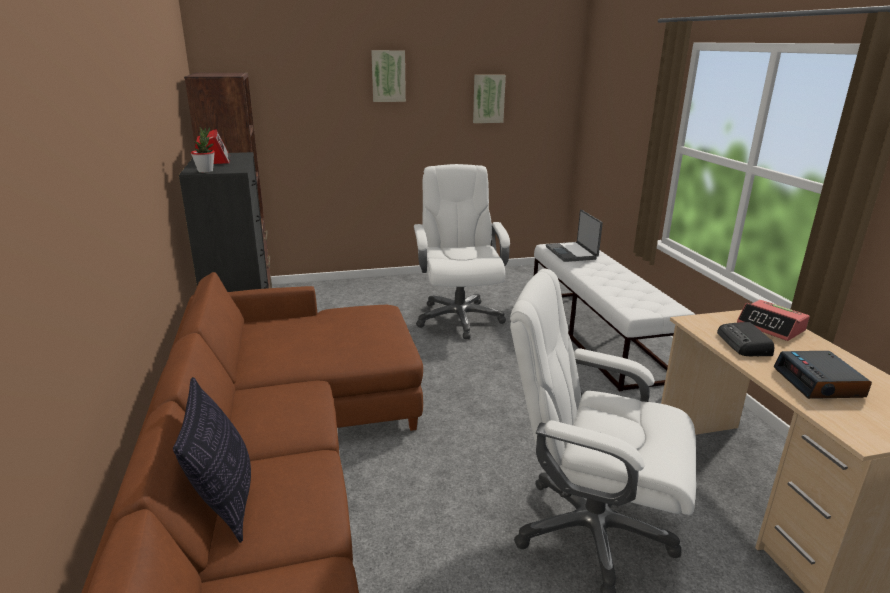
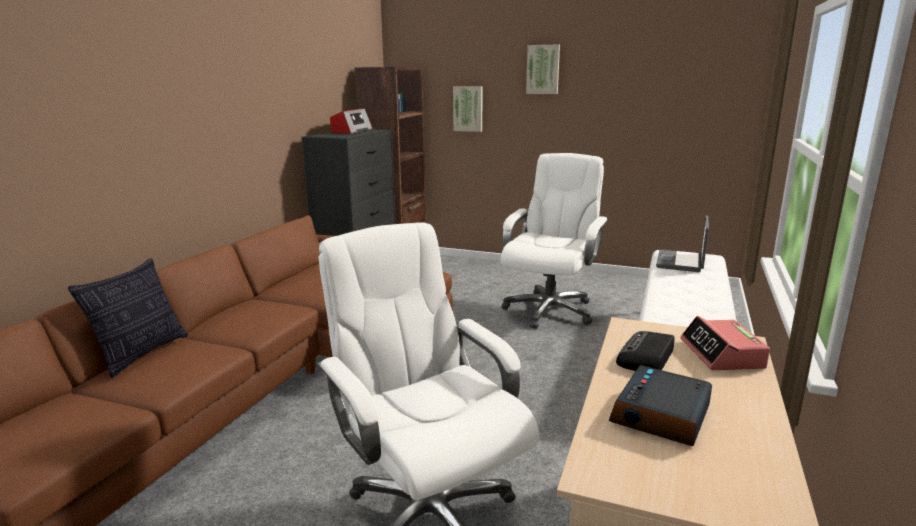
camera: 35 degrees right, 5 degrees down
potted plant [191,127,215,173] -> none
picture [473,75,506,123] -> picture moved to [453,86,483,132]

